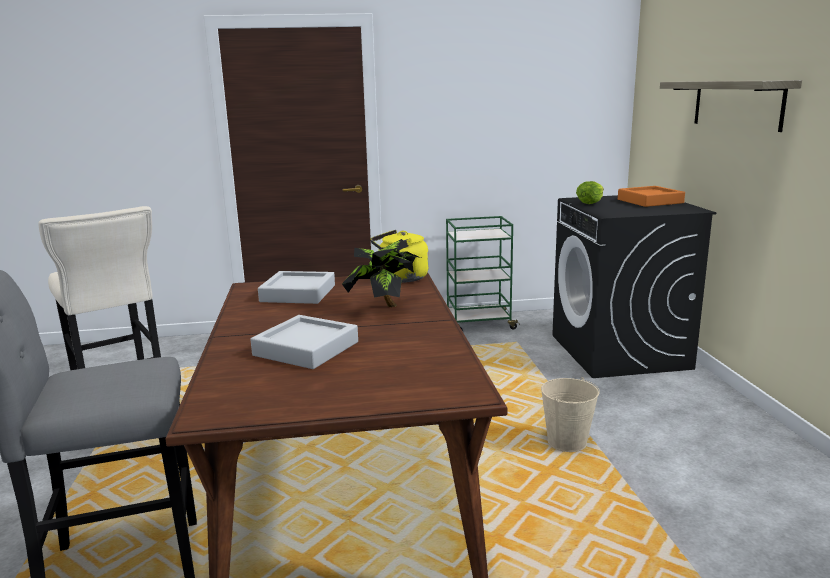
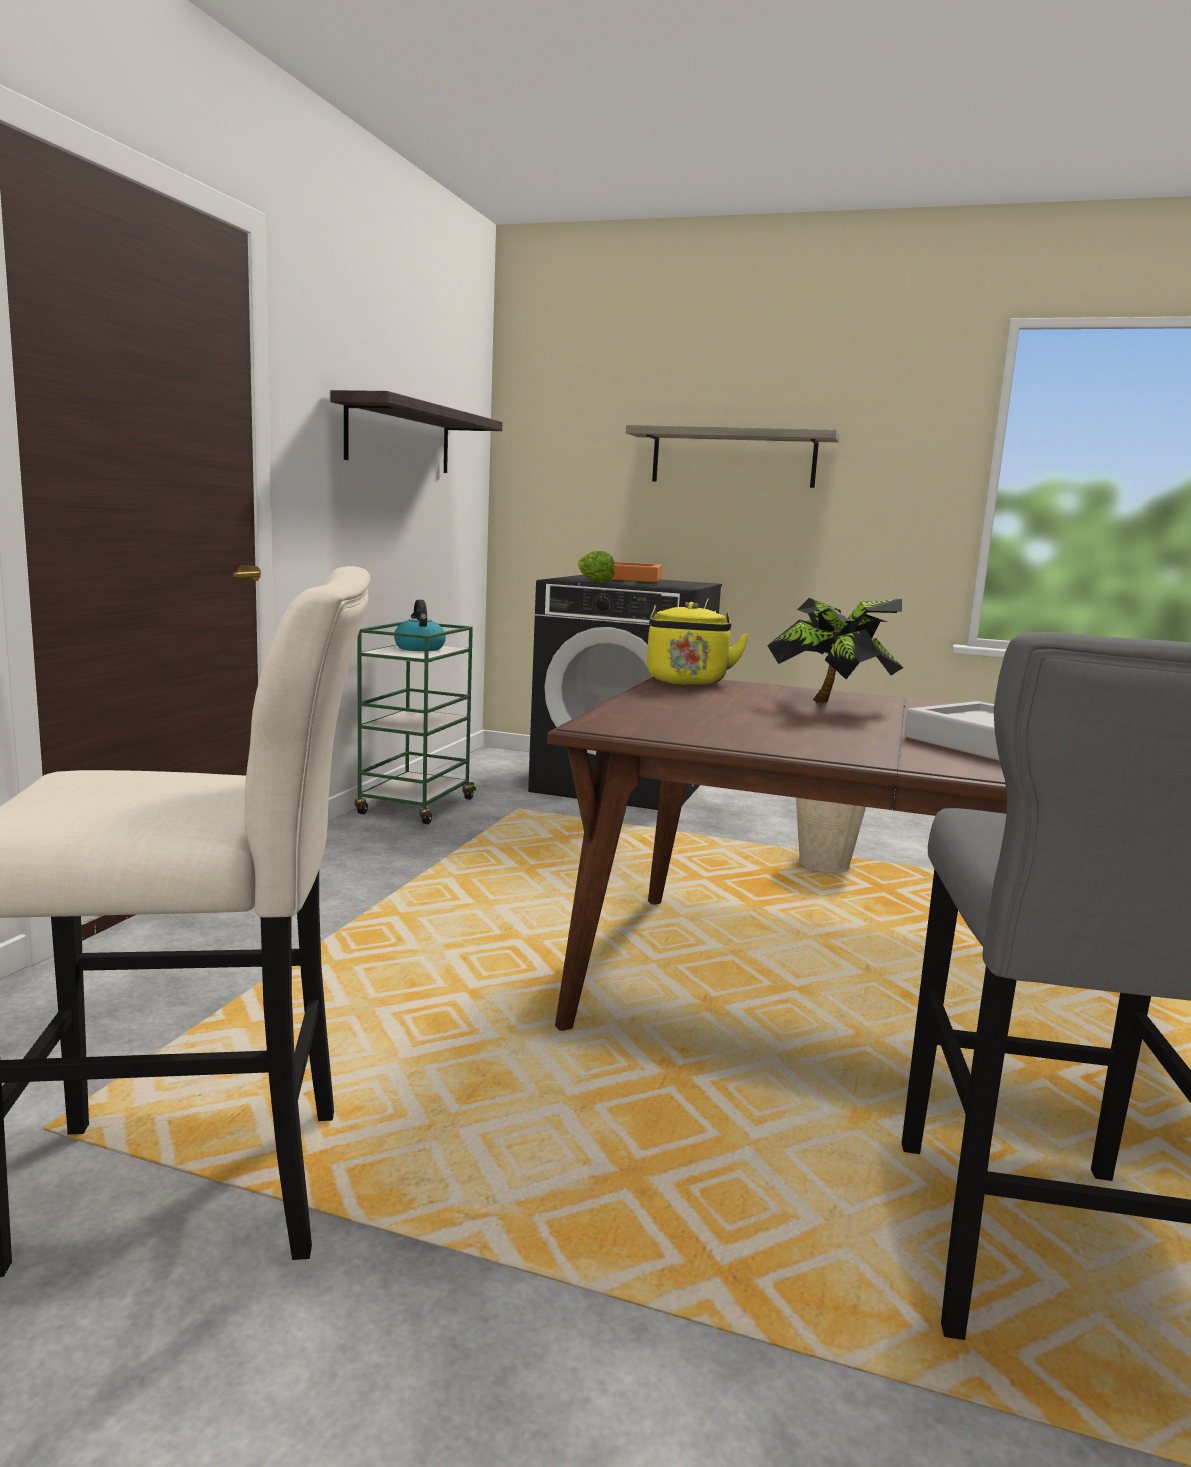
camera: 65 degrees left, 5 degrees down
grey tray [258,271,335,304] -> none
none -> shelf [330,390,502,473]
none -> kettle [394,600,446,651]

